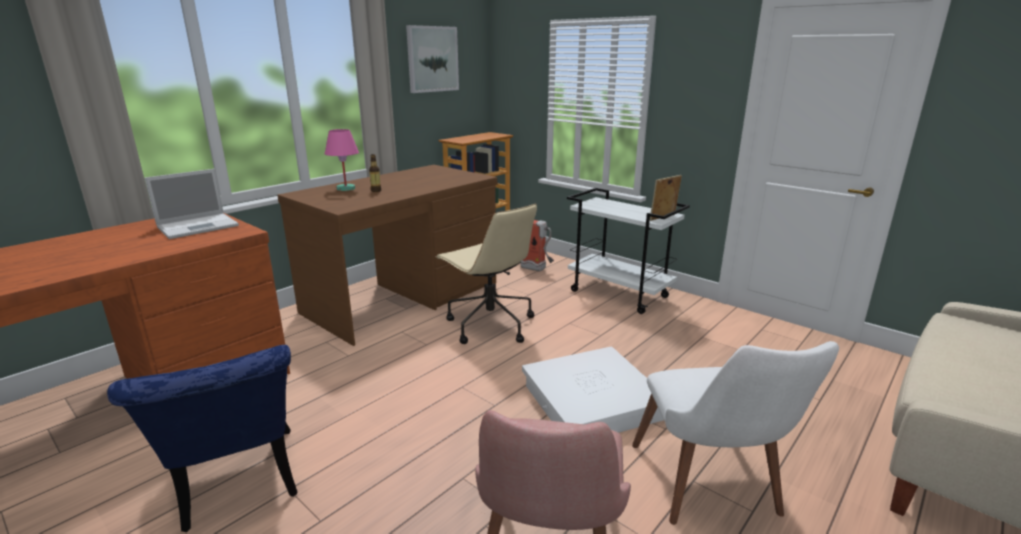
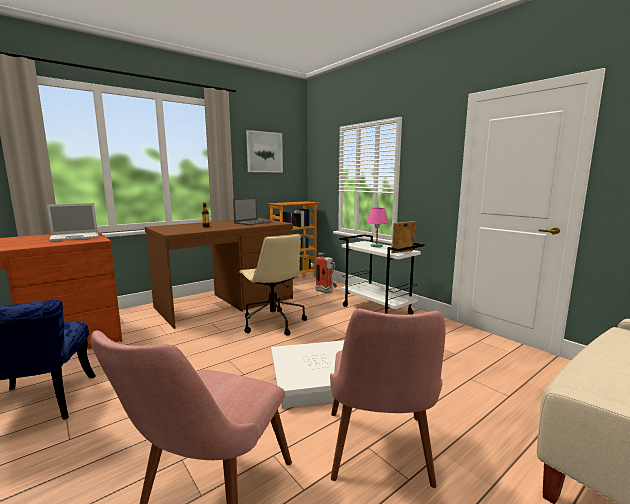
camera: 10 degrees right, 10 degrees down
pink table lamp [325,129,359,191] -> pink table lamp moved to [367,208,388,247]
white chair [632,341,839,525] -> pink chair [330,309,445,488]
none -> laptop [233,198,273,225]

